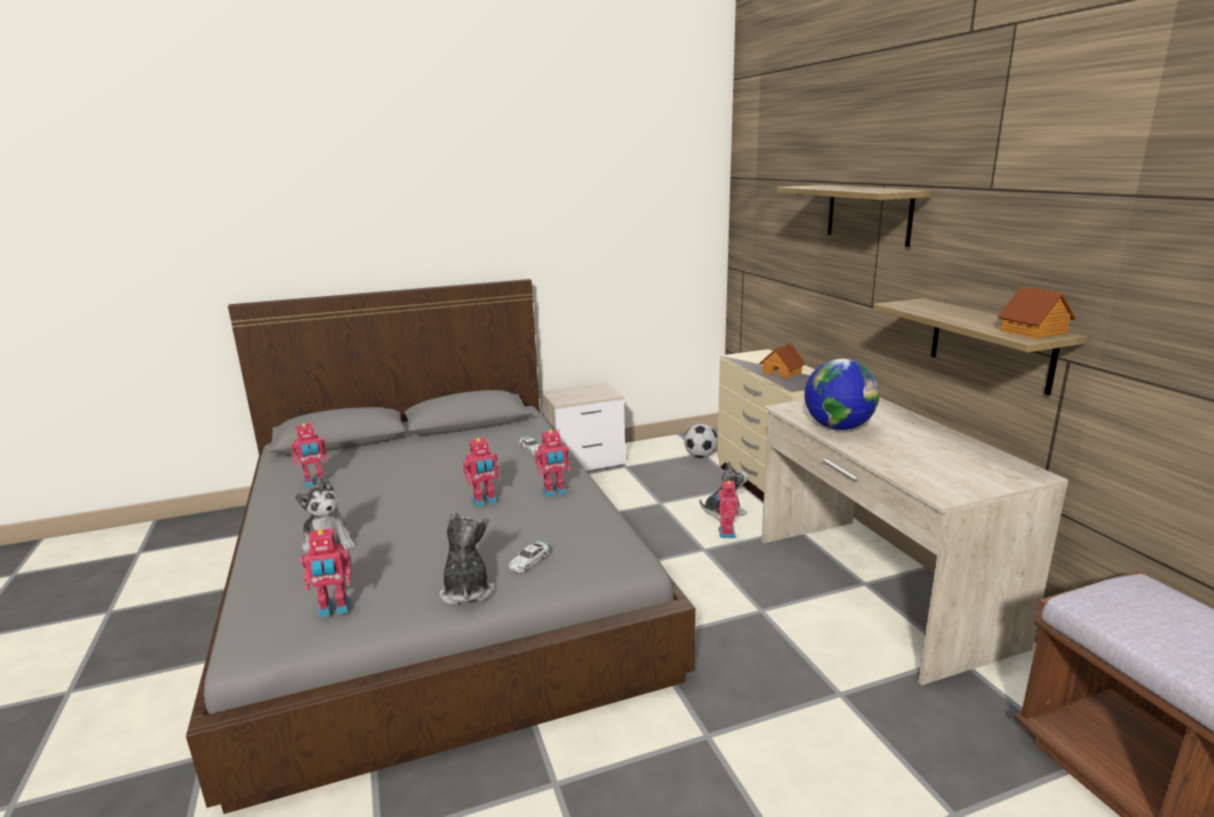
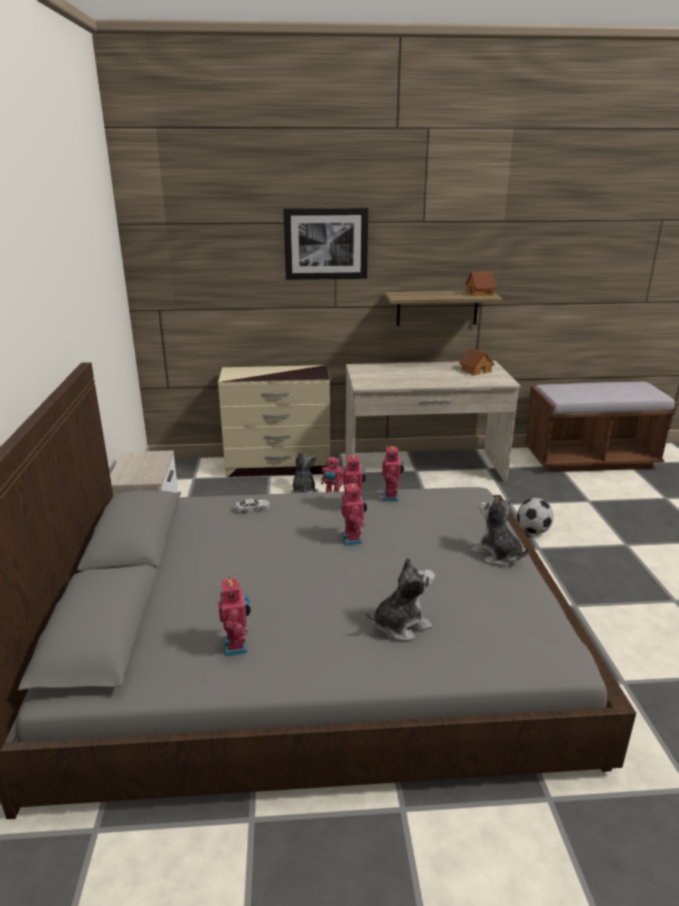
camera: 75 degrees left, 5 degrees up
toy robot [300,528,351,617] -> toy robot moved to [382,446,404,502]
plush toy [439,511,494,605] -> plush toy turned 45 degrees clockwise [471,497,530,566]
toy car [509,540,549,573] -> none
football [684,424,718,458] -> football moved to [517,498,554,534]
toy house [759,343,806,379] -> toy house moved to [459,348,495,375]
shelf [777,185,932,247] -> picture [283,208,368,280]
globe [804,359,879,430] -> none

